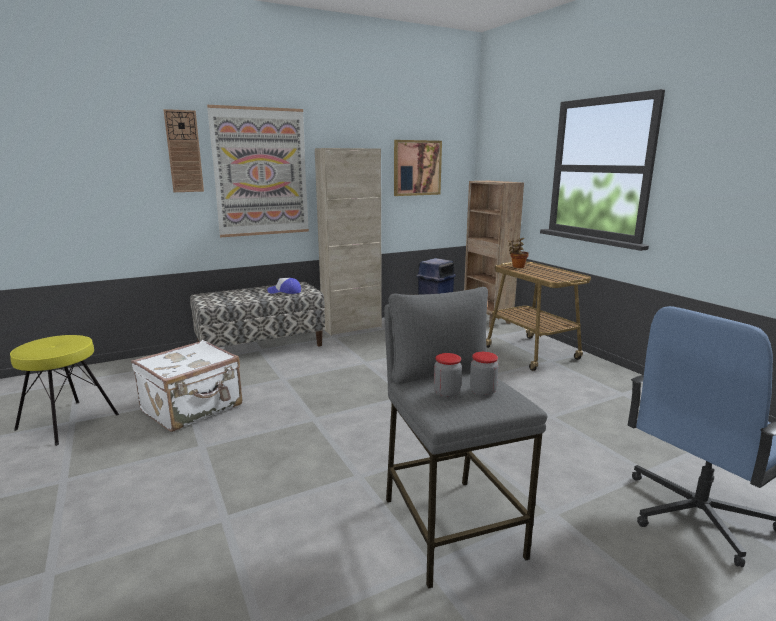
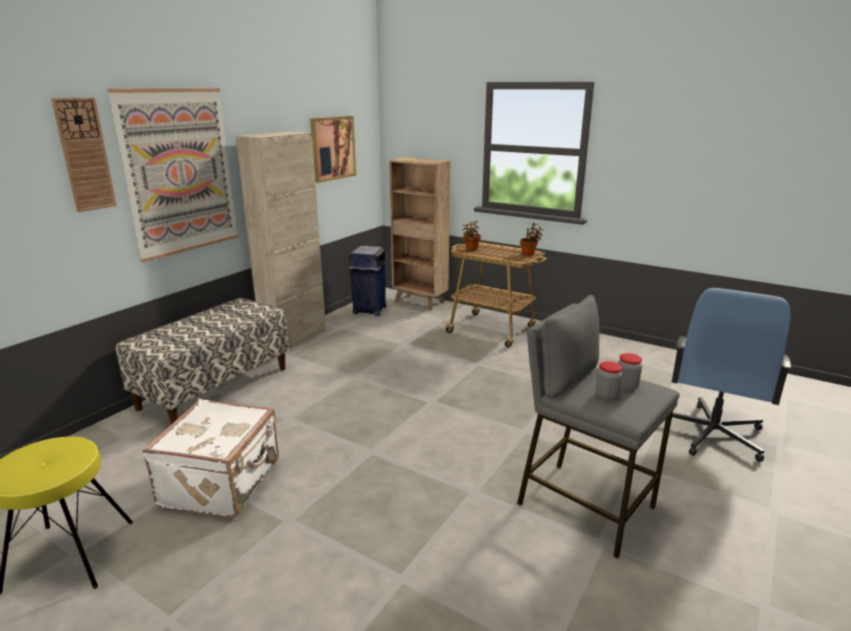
camera: 30 degrees left, 5 degrees up
cap [267,278,301,294] -> none
none -> potted plant [520,222,544,256]

